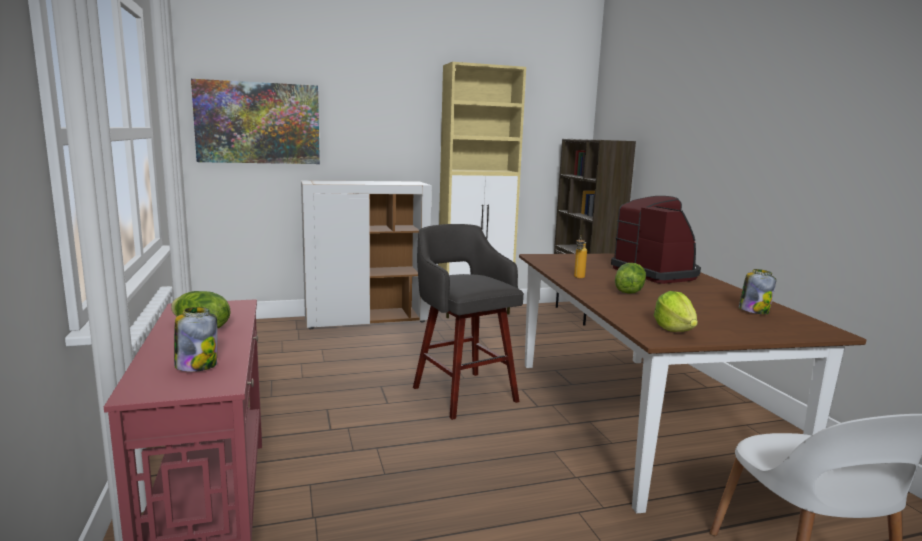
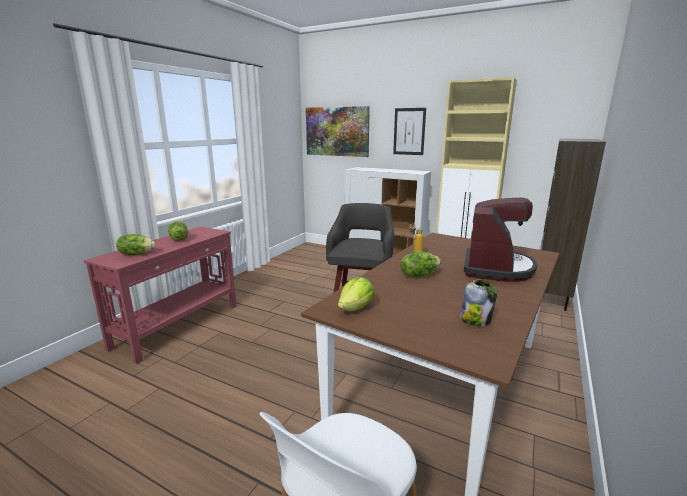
camera: 45 degrees right, 5 degrees up
jar [174,307,217,372] -> lettuce [116,234,155,255]
none -> picture [393,108,426,155]

